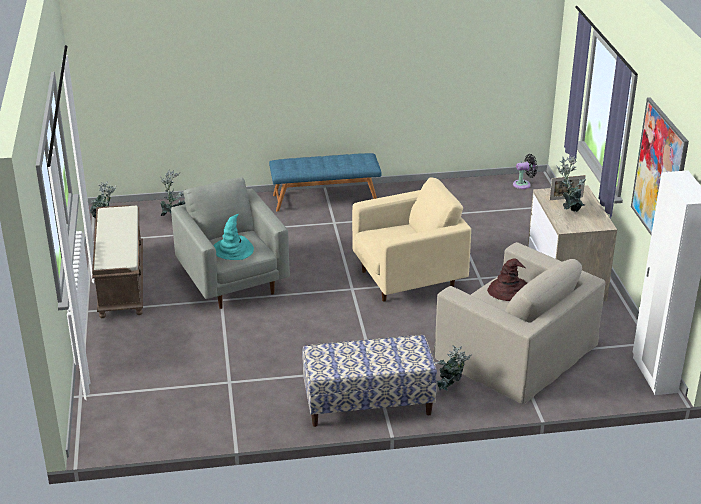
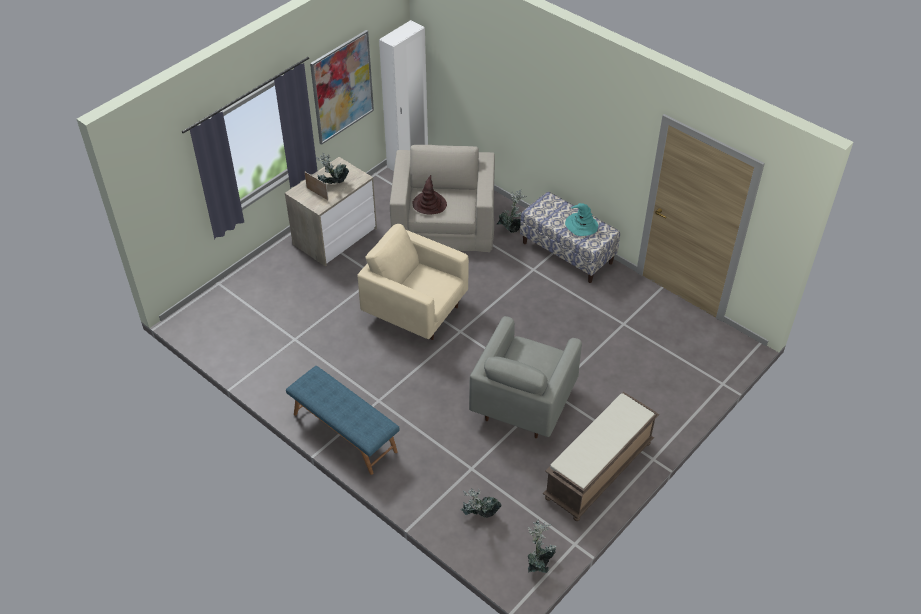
camera: 130 degrees left, 15 degrees up
turquoise hat [213,214,254,260] -> turquoise hat moved to [565,203,598,236]
black fan [513,154,537,189] -> none

